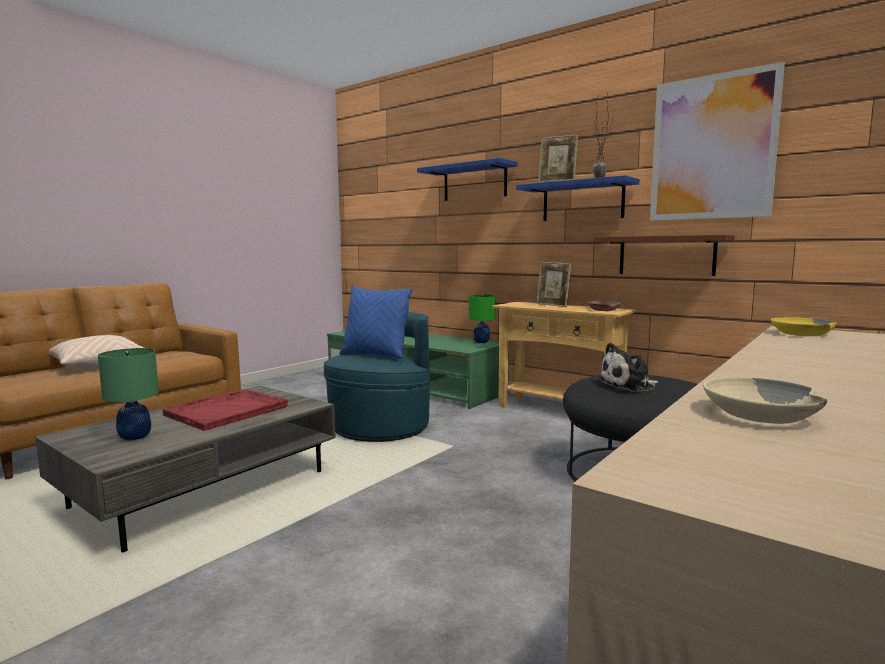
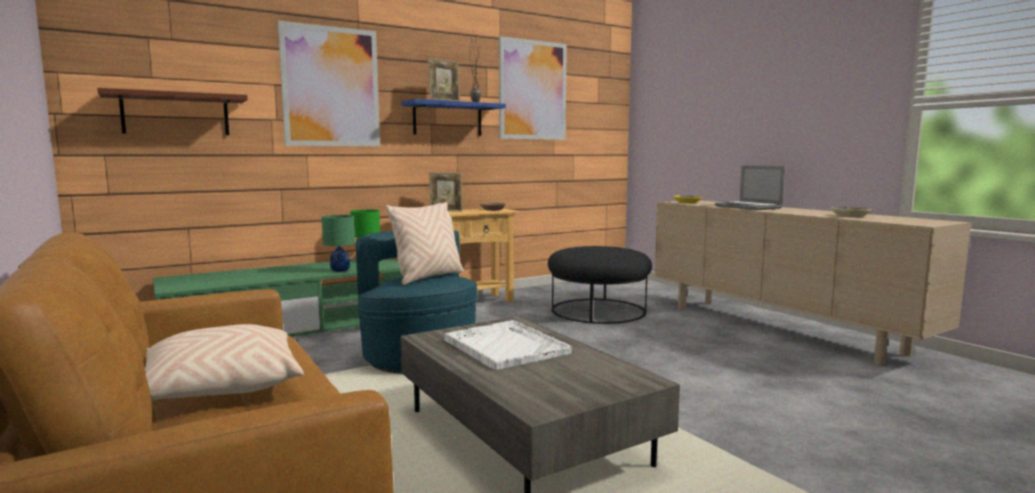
camera: 70 degrees left, 0 degrees up
green table lamp [98,348,159,441] -> green table lamp moved to [322,215,355,272]
red tray [163,389,288,431] -> white tray [444,320,572,370]
blue pillow [340,286,413,359] -> beige pillow [385,202,464,285]
blue shelf [417,158,518,201] -> picture [278,20,380,146]
brown shelf [593,235,735,276] -> brown shelf moved to [97,88,248,135]
plush toy [597,343,658,392] -> none
none -> laptop [715,165,785,210]

